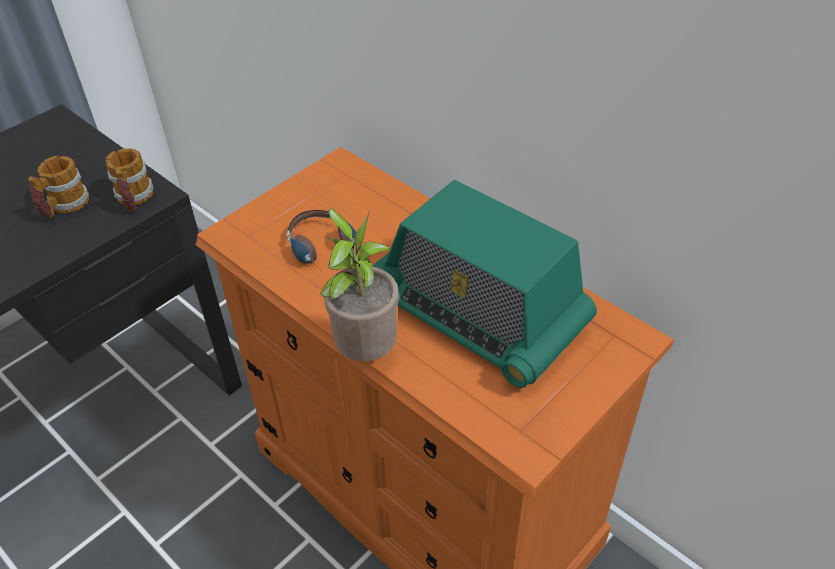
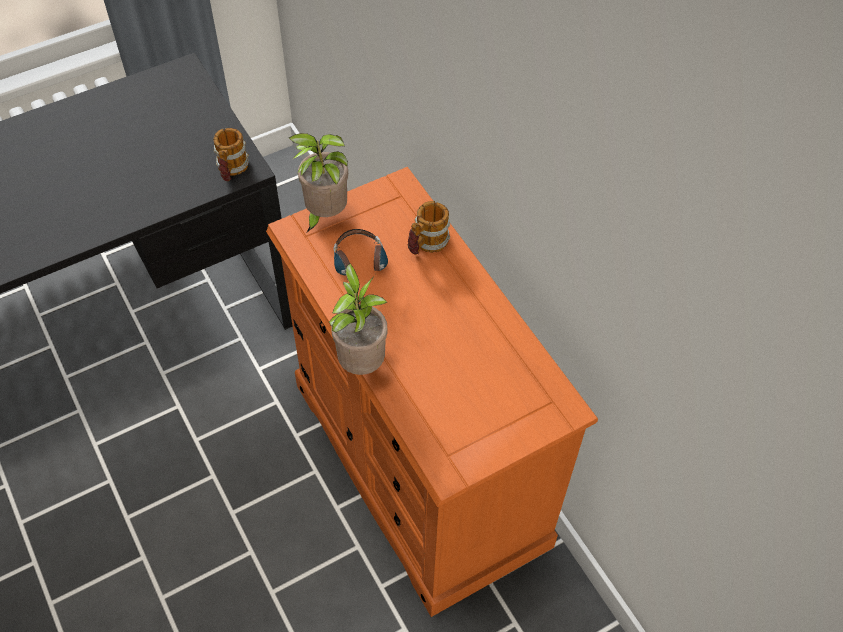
camera: 15 degrees right, 10 degrees up
mug [28,156,89,218] -> mug moved to [408,201,450,255]
radio [373,180,597,388] -> none
none -> potted plant [289,133,348,232]

